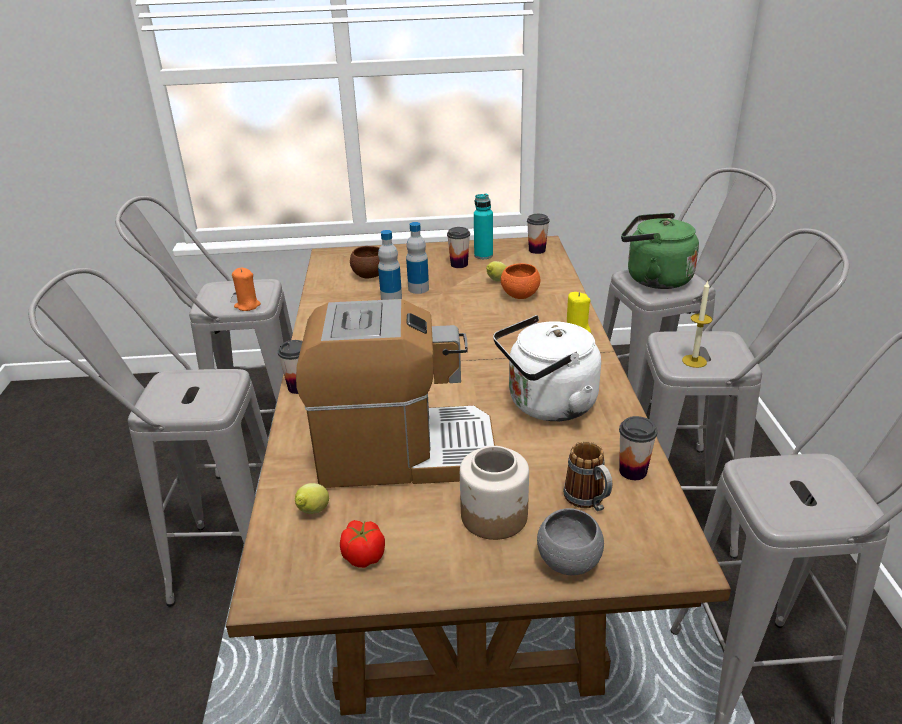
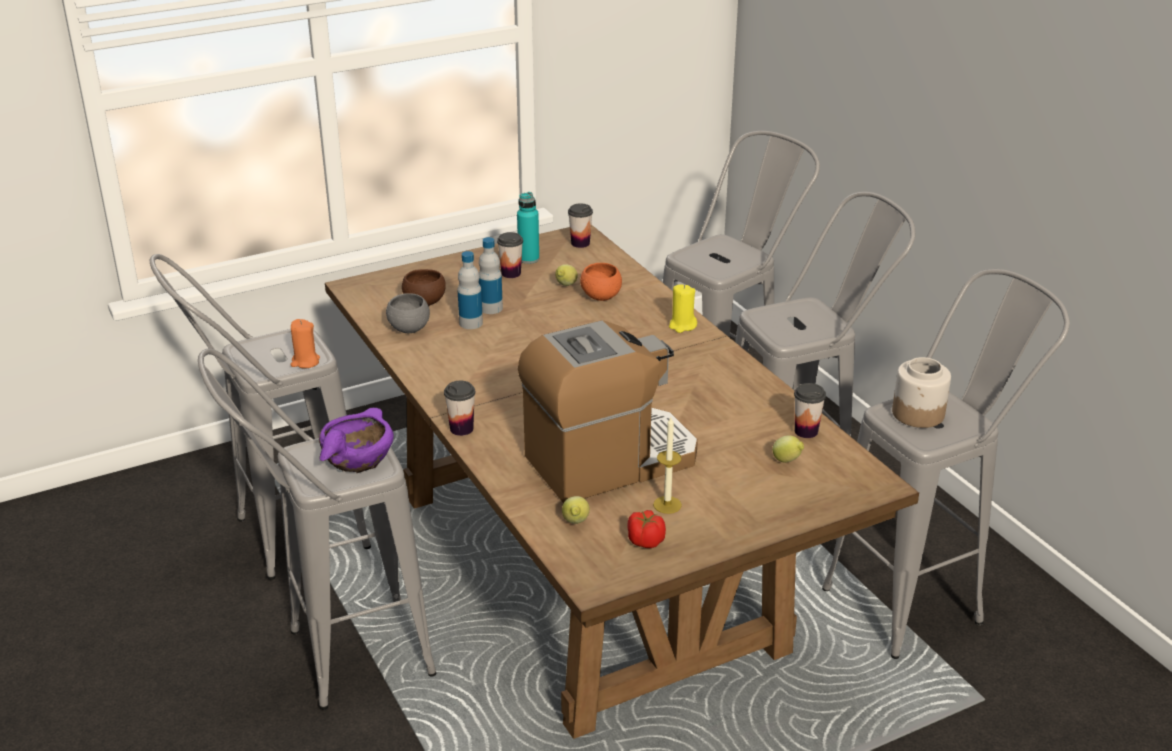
camera: 25 degrees left, 0 degrees up
jar [460,446,529,540] -> jar moved to [892,357,951,428]
white kettle [493,315,601,421] -> none
grey bowl [537,508,604,575] -> grey bowl moved to [386,293,430,333]
mug [563,441,612,511] -> lemon [772,435,804,463]
green kettle [621,213,699,289] -> none
candle [682,281,712,368] -> candle moved to [653,417,682,514]
none -> purple bowl [319,408,394,473]

